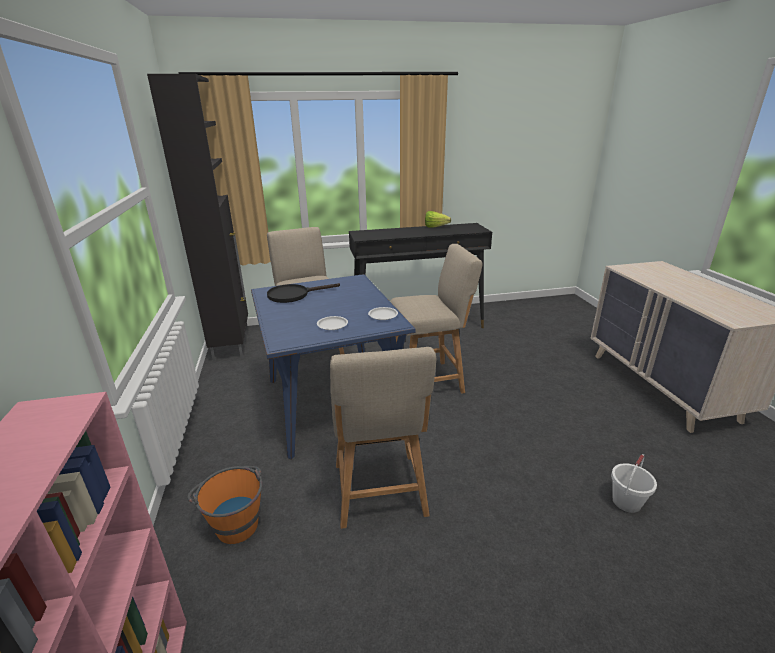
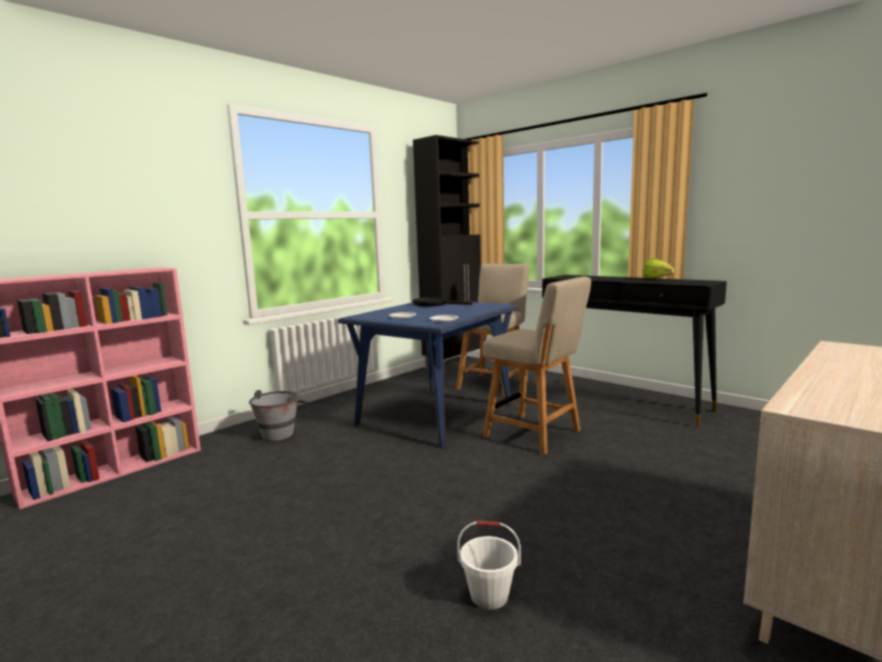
camera: 55 degrees right, 15 degrees down
orange bucket [187,466,263,544] -> grey bucket [249,390,309,441]
beige chair [330,347,437,529] -> none

